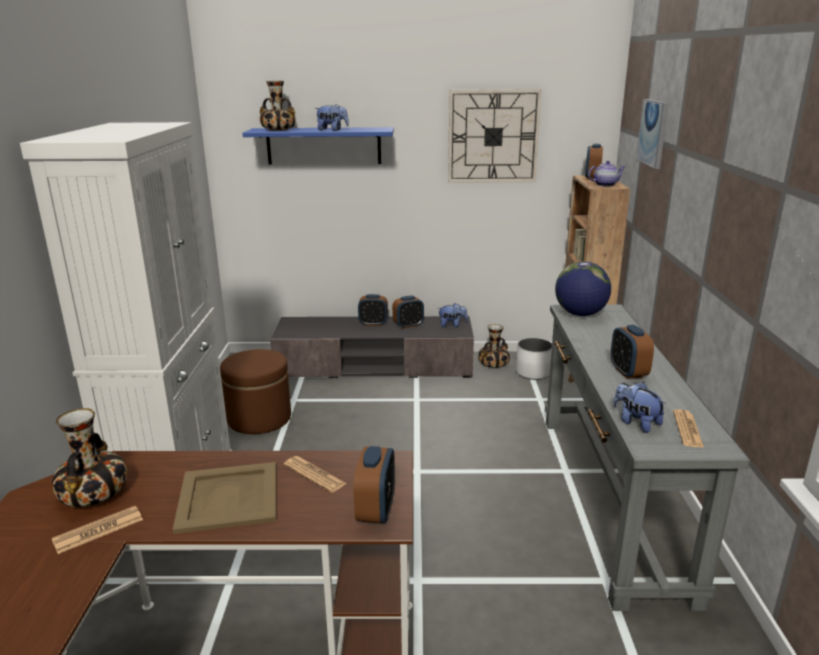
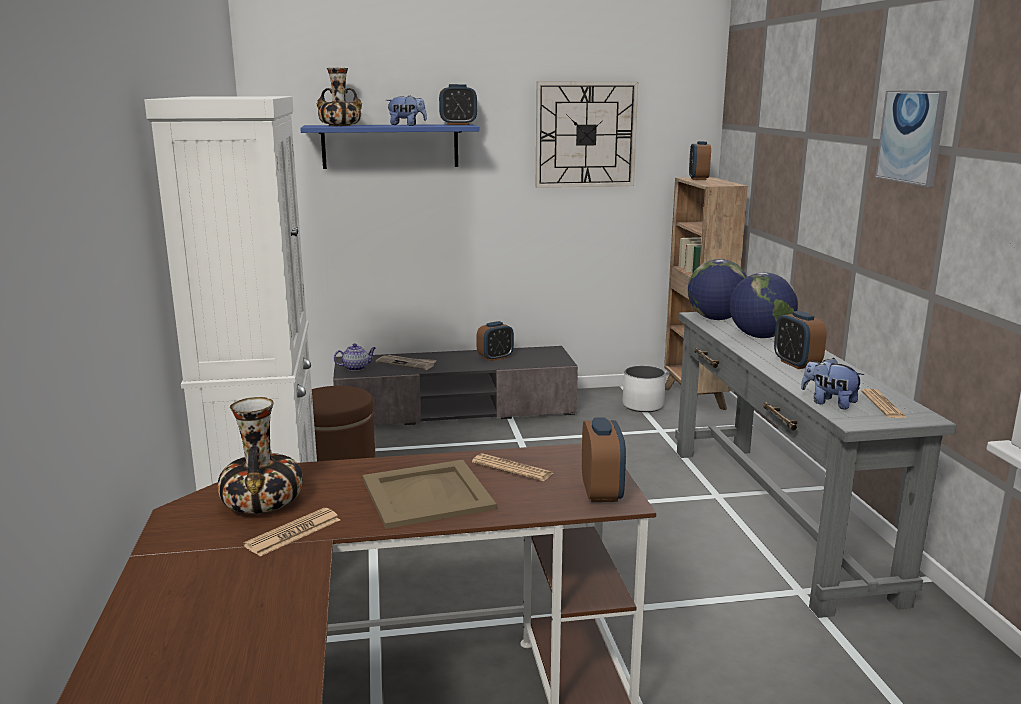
camera: 10 degrees left, 5 degrees down
alarm clock [358,294,388,326] -> alarm clock moved to [439,84,477,125]
plush toy [438,303,468,327] -> none
vase [478,324,510,368] -> none
teapot [588,161,625,187] -> teapot moved to [334,344,376,371]
picture [636,99,669,169] -> picture moved to [875,90,947,187]
none -> newspaper [376,355,437,370]
none -> globe [730,272,798,338]

